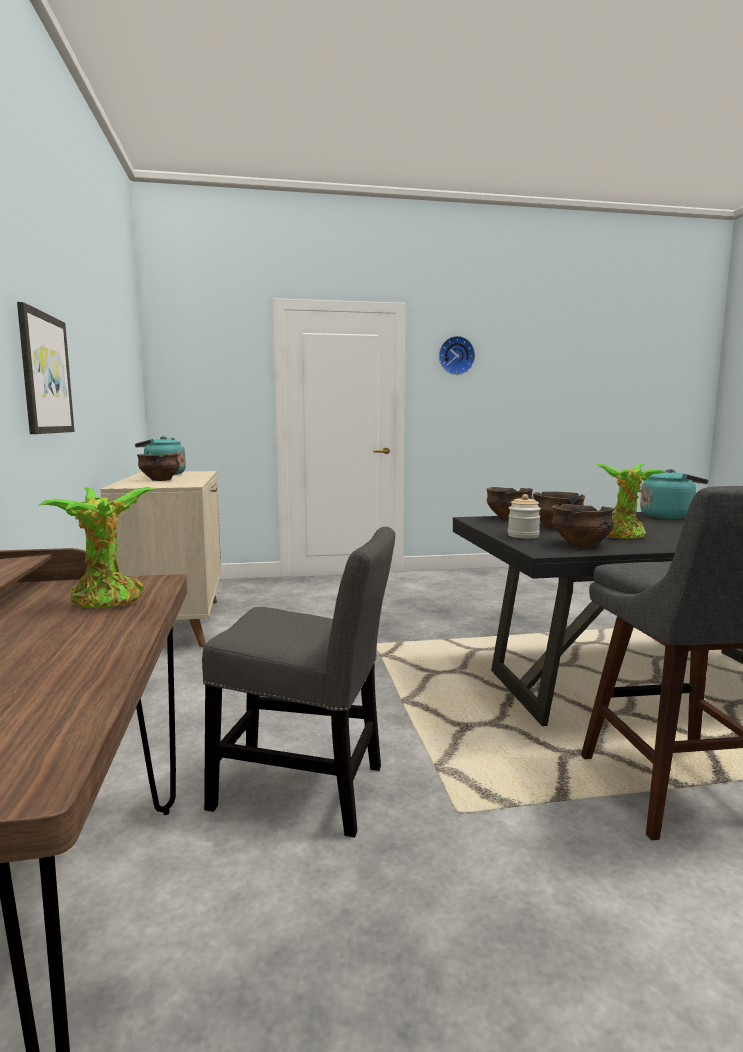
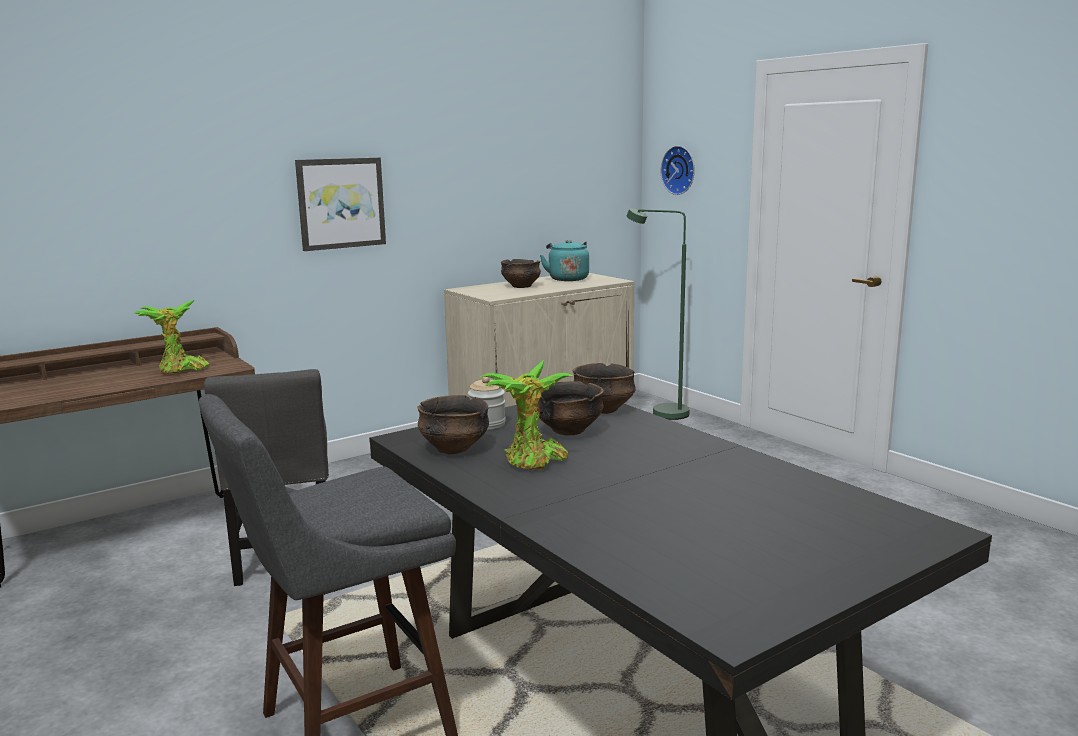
camera: 65 degrees right, 5 degrees up
wall clock [439,336,475,375] -> wall clock moved to [661,146,695,195]
turquoise kettle [640,469,708,519] -> none
none -> green floor lamp [627,208,689,420]

